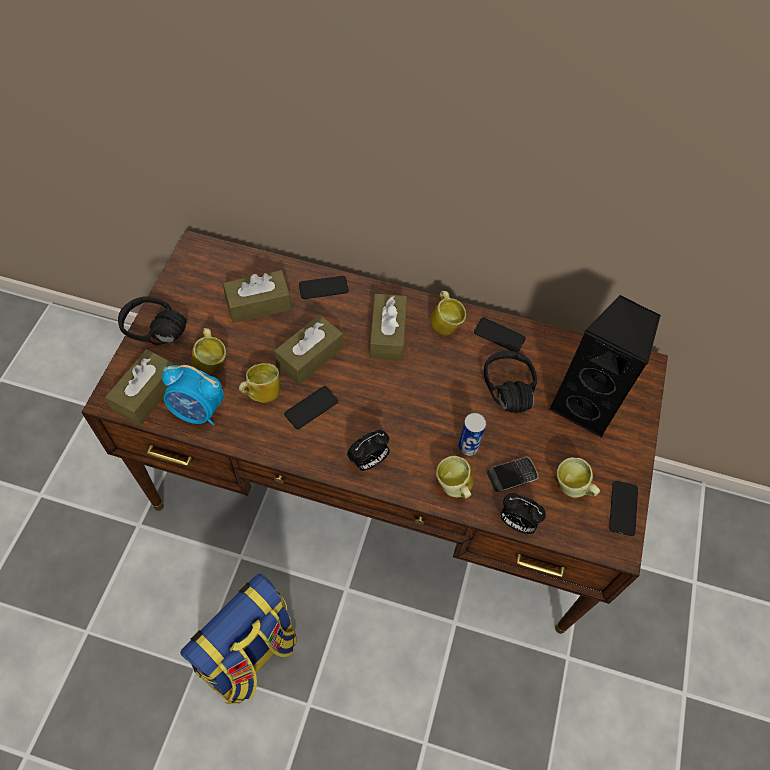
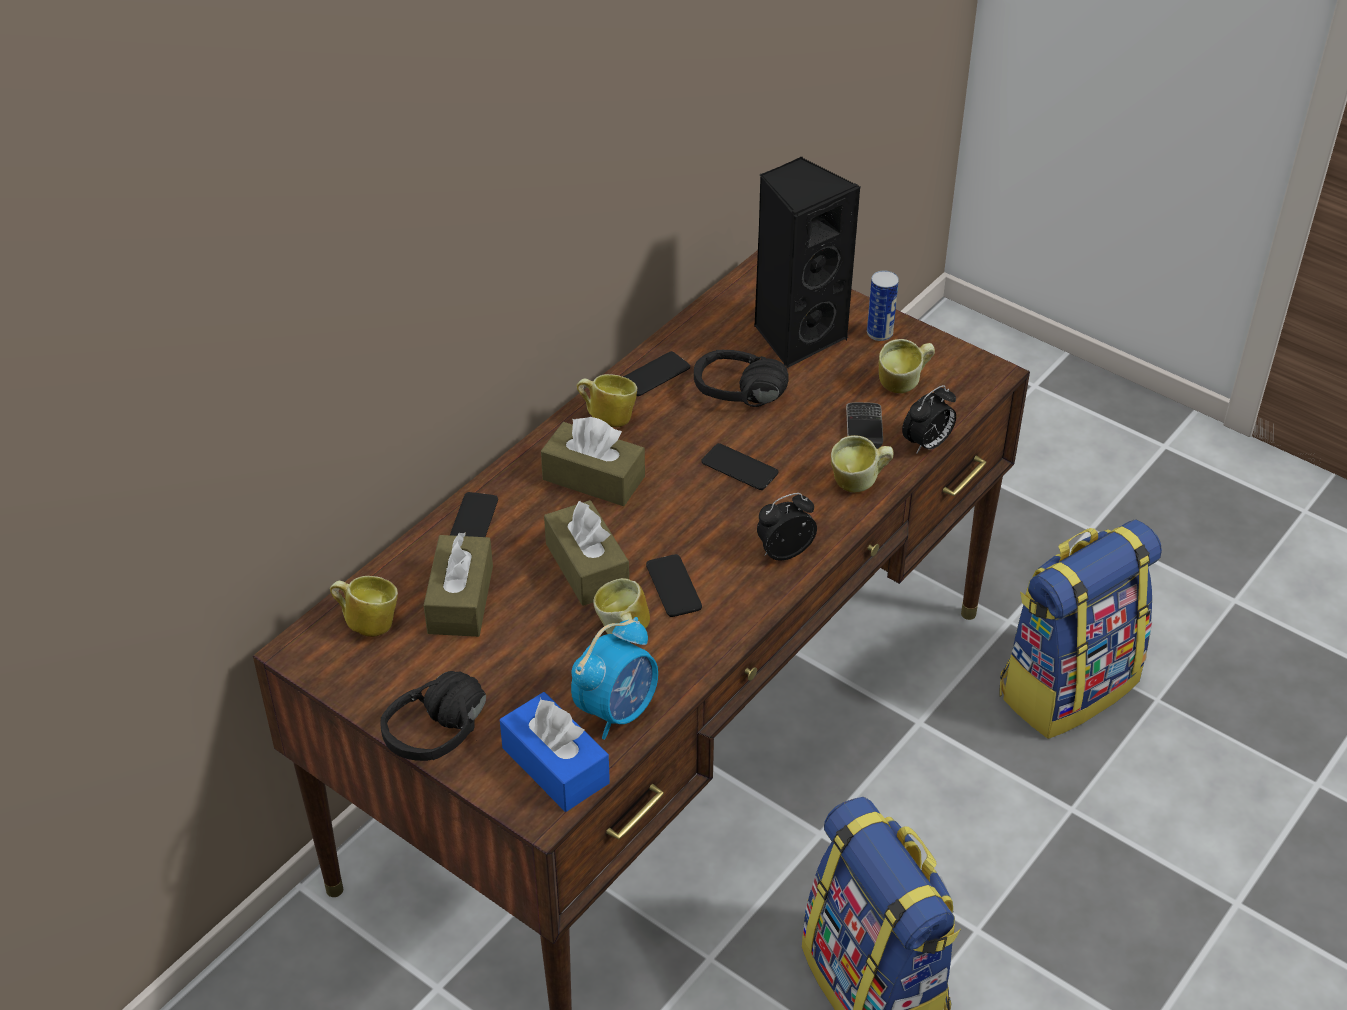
camera: 65 degrees left, 15 degrees down
brown tissue box [105,349,174,426] -> blue tissue box [500,692,610,812]
mug [192,328,226,375] -> mug moved to [330,576,398,637]
alarm clock [347,430,390,471] -> alarm clock turned 105 degrees counterclockwise [757,493,817,561]
can [458,413,486,456] -> can moved to [867,270,899,341]
phone [609,481,638,536] -> phone moved to [701,443,778,490]
none -> backpack [1000,520,1162,739]

